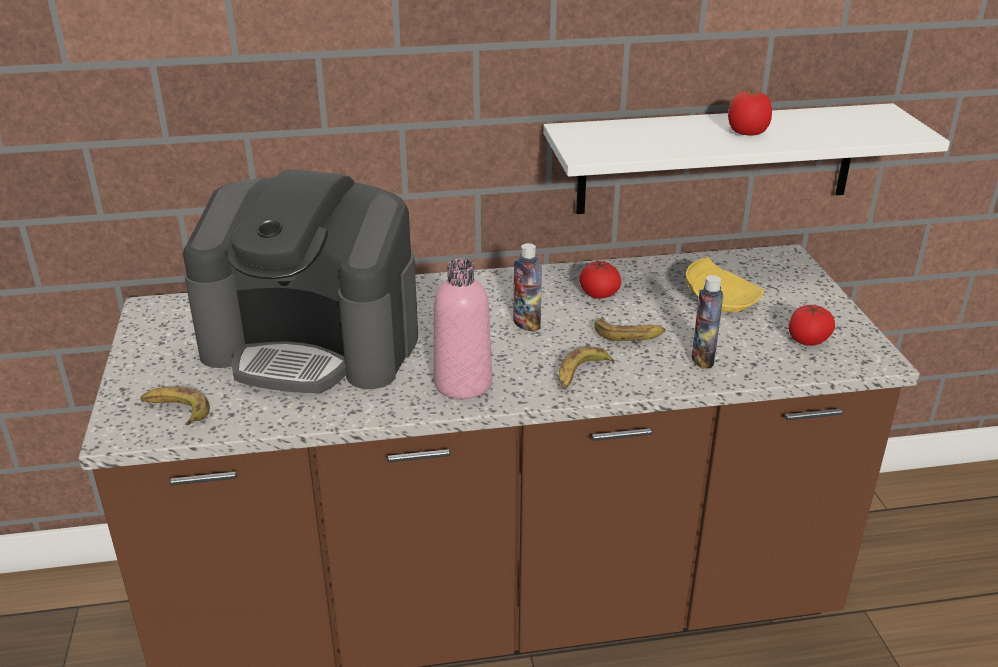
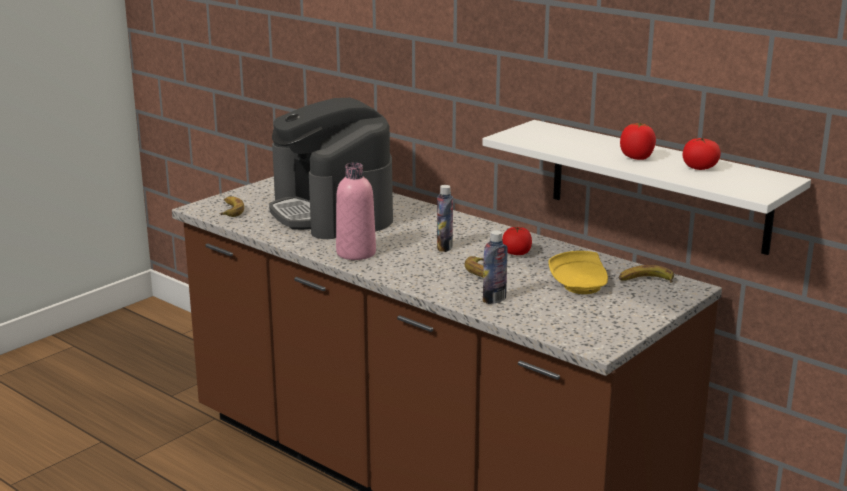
camera: 50 degrees right, 10 degrees down
banana [559,347,615,390] -> banana moved to [619,265,674,283]
tomato [789,305,835,346] -> tomato moved to [682,138,721,170]

